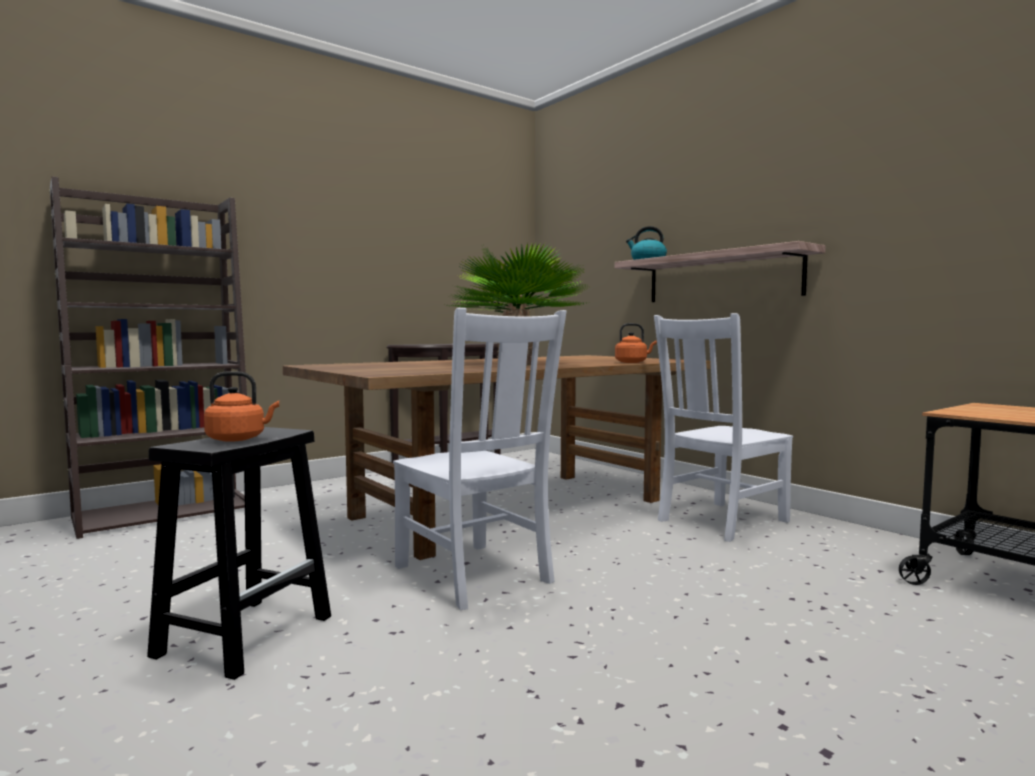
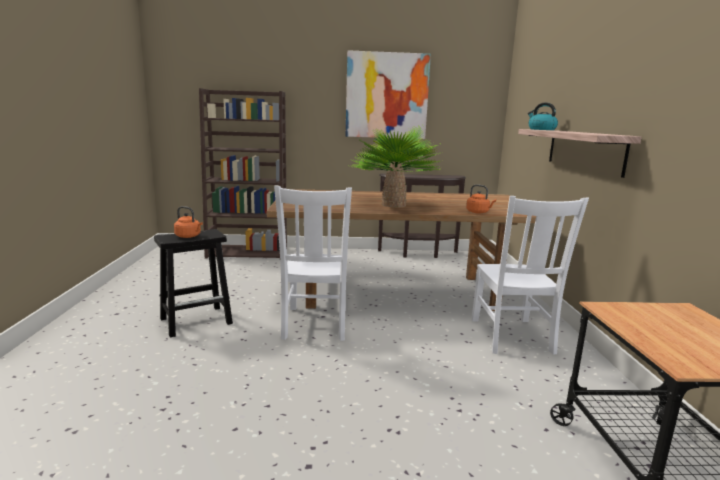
camera: 35 degrees right, 10 degrees up
white chair [654,313,793,542] -> white chair turned 90 degrees counterclockwise [471,196,589,355]
none -> picture [346,50,431,139]

